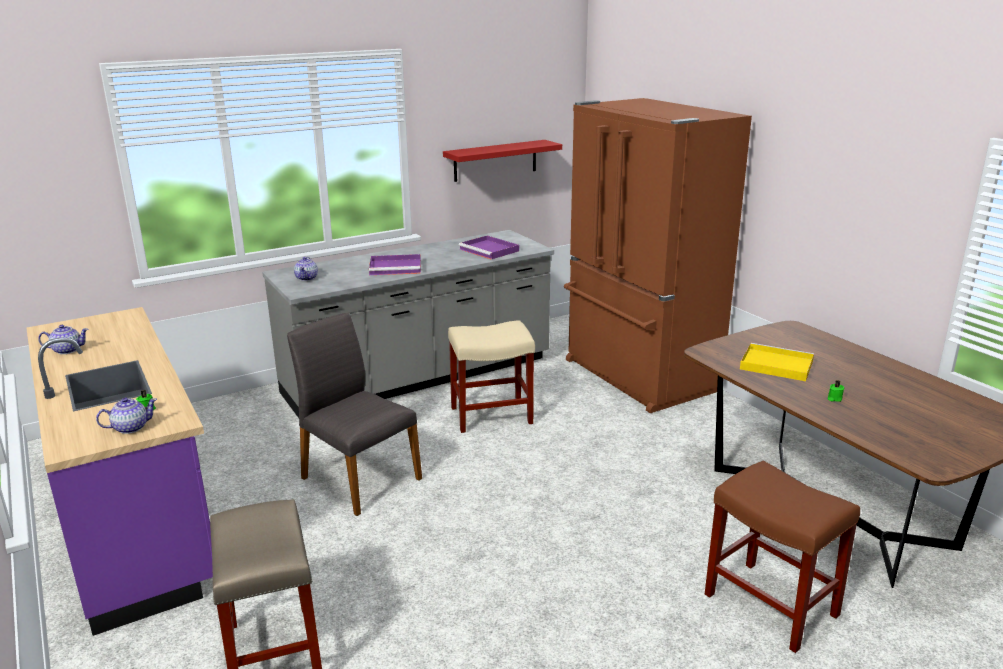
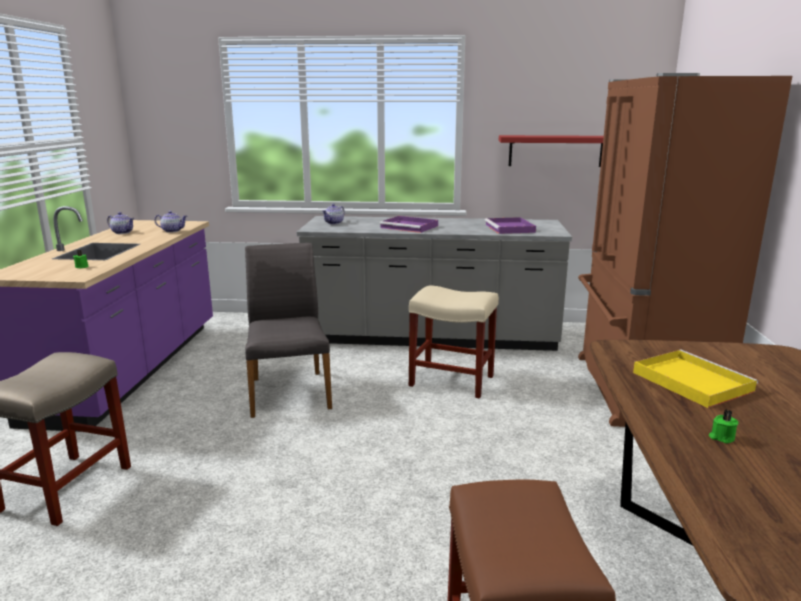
camera: 35 degrees right, 5 degrees down
teapot [96,398,157,434] -> teapot moved to [154,211,187,233]

